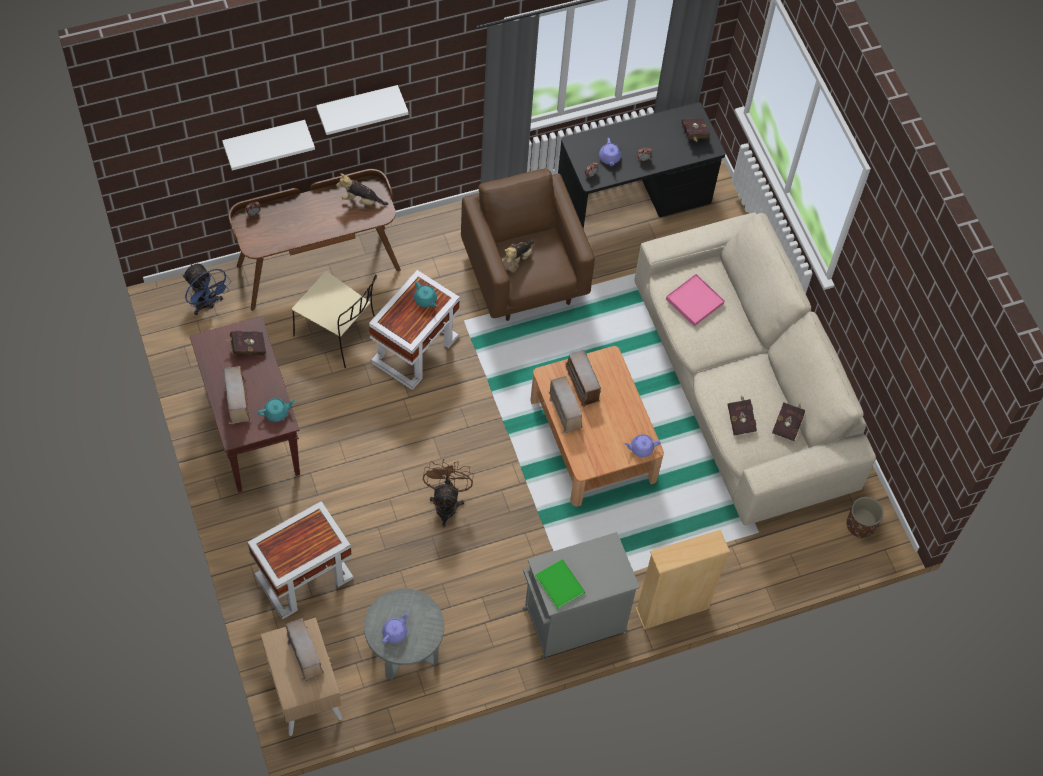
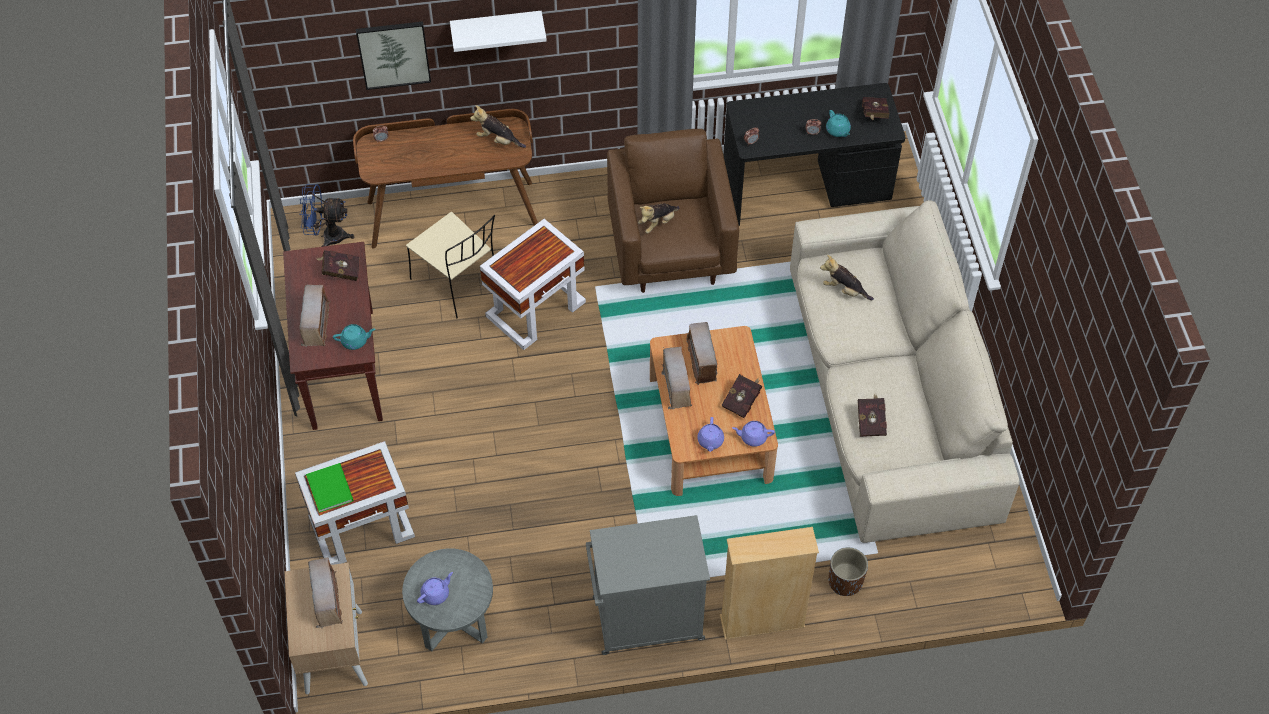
camera: 15 degrees right, 5 degrees down
blue fan [183,264,231,315] -> blue fan turned 120 degrees clockwise [299,184,354,247]
white shelf [222,120,315,171] -> picture [356,21,431,90]
turquoise teapot [414,281,437,307] -> turquoise teapot moved to [826,110,851,137]
brown fan [423,459,474,527] -> none
green book [535,559,585,609] -> green book moved to [306,463,353,513]
purple teapot [599,138,621,166] -> purple teapot moved to [697,417,724,452]
pink tray [666,274,725,326] -> plush toy [820,255,874,300]
red book [772,402,805,441] -> red book moved to [721,374,762,418]
brown planter [847,497,884,538] -> brown planter moved to [829,547,868,596]

